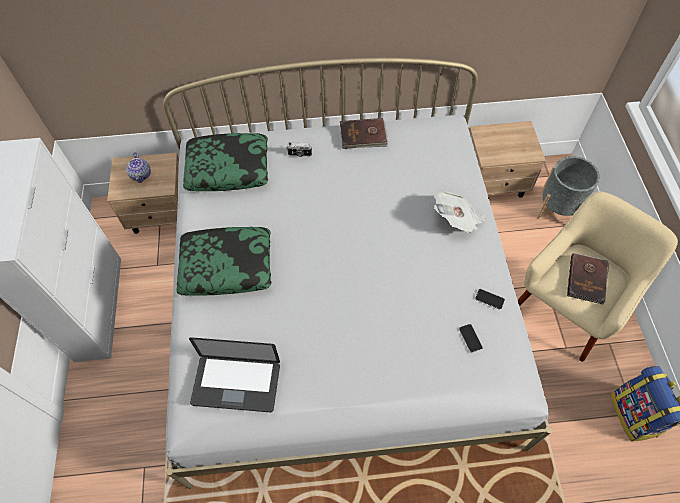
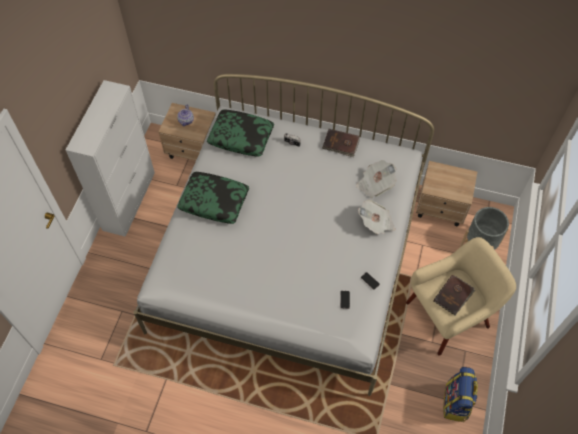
camera: 20 degrees right, 0 degrees up
laptop [189,337,280,412] -> none
none -> newspaper [356,160,397,198]

